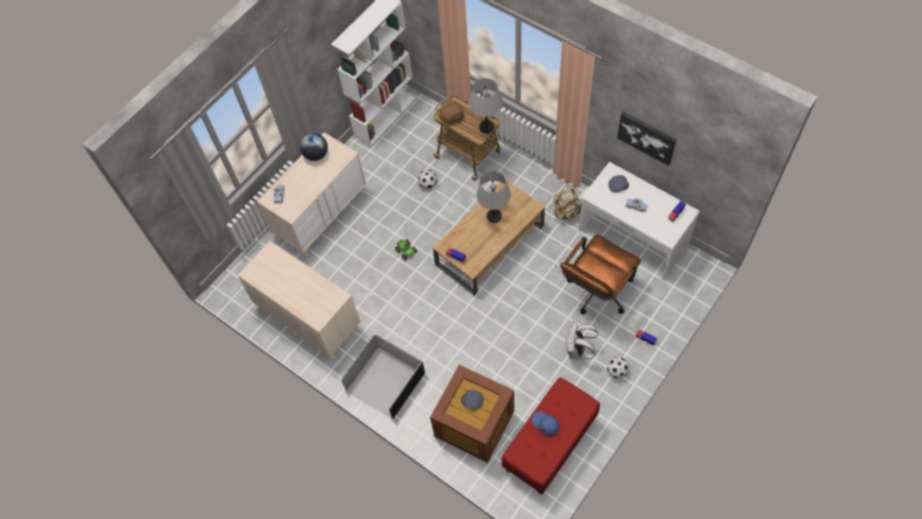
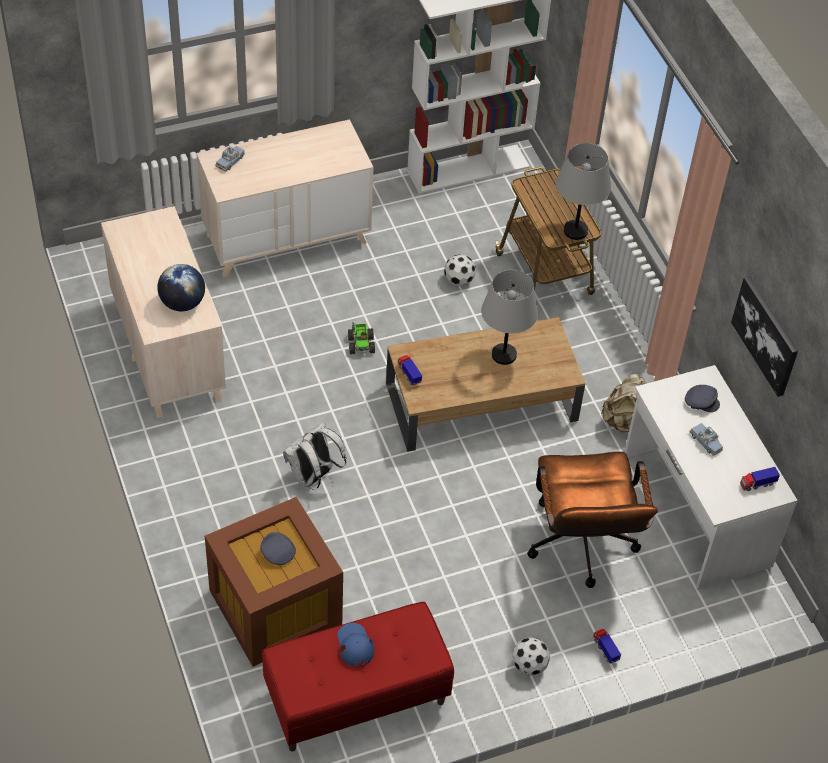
camera: 25 degrees right, 10 degrees down
globe [300,133,328,161] -> globe moved to [157,264,205,311]
black storage box [341,334,425,419] -> none
brown plush toy [439,101,464,126] -> none
brown office chair [560,234,641,314] -> brown office chair turned 75 degrees counterclockwise [527,452,658,588]
white backpack [566,321,598,360] -> white backpack moved to [283,421,346,489]

